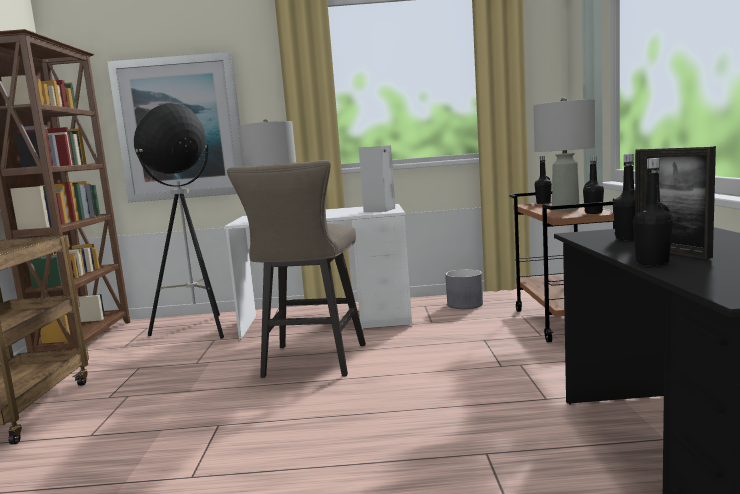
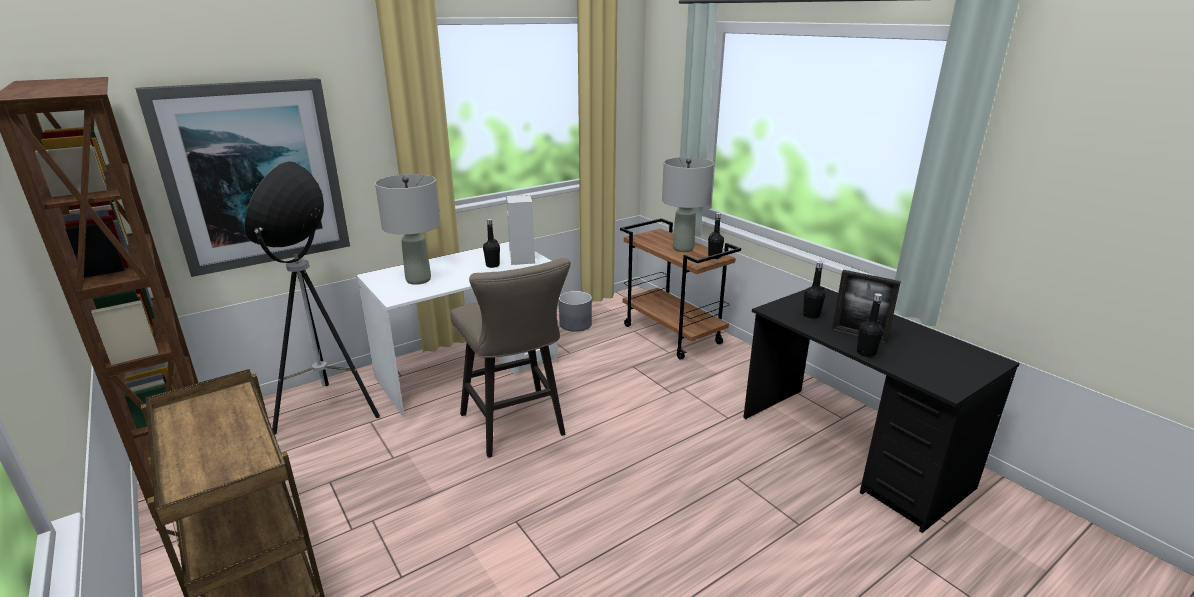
camera: 35 degrees left, 15 degrees up
black bottle [535,156,552,204] -> black bottle moved to [483,219,500,268]

